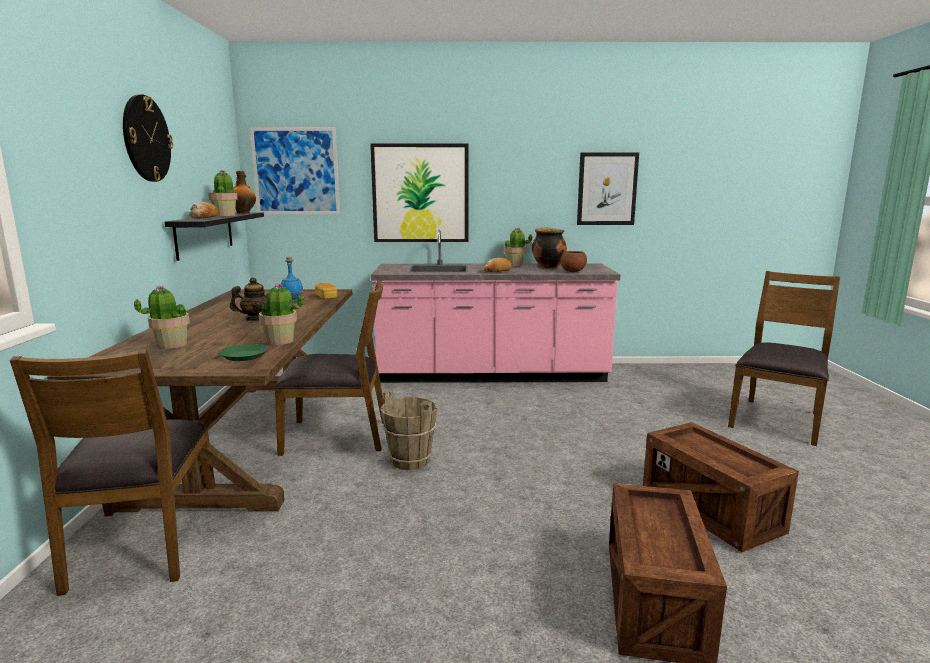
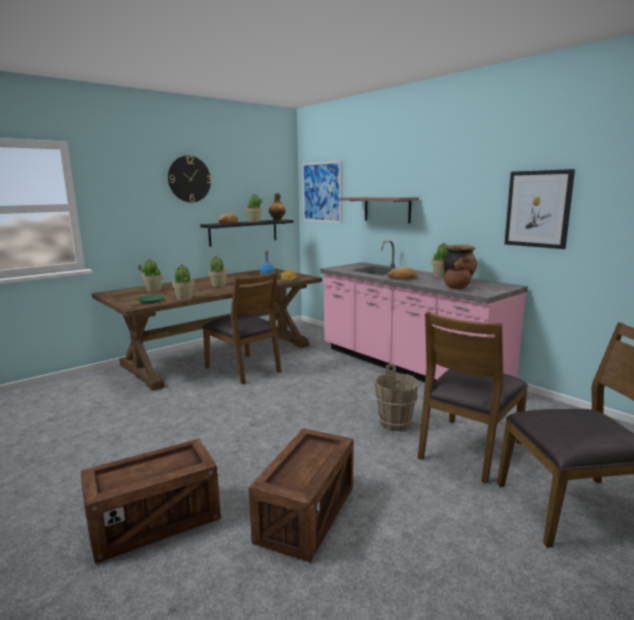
camera: 50 degrees right, 0 degrees up
brown chair [10,350,215,596] -> brown chair moved to [418,312,528,484]
teapot [230,277,268,321] -> potted plant [209,255,228,287]
picture [370,144,469,242] -> shelf [340,197,419,223]
brown bucket [380,388,437,470] -> brown bucket moved to [374,364,419,431]

